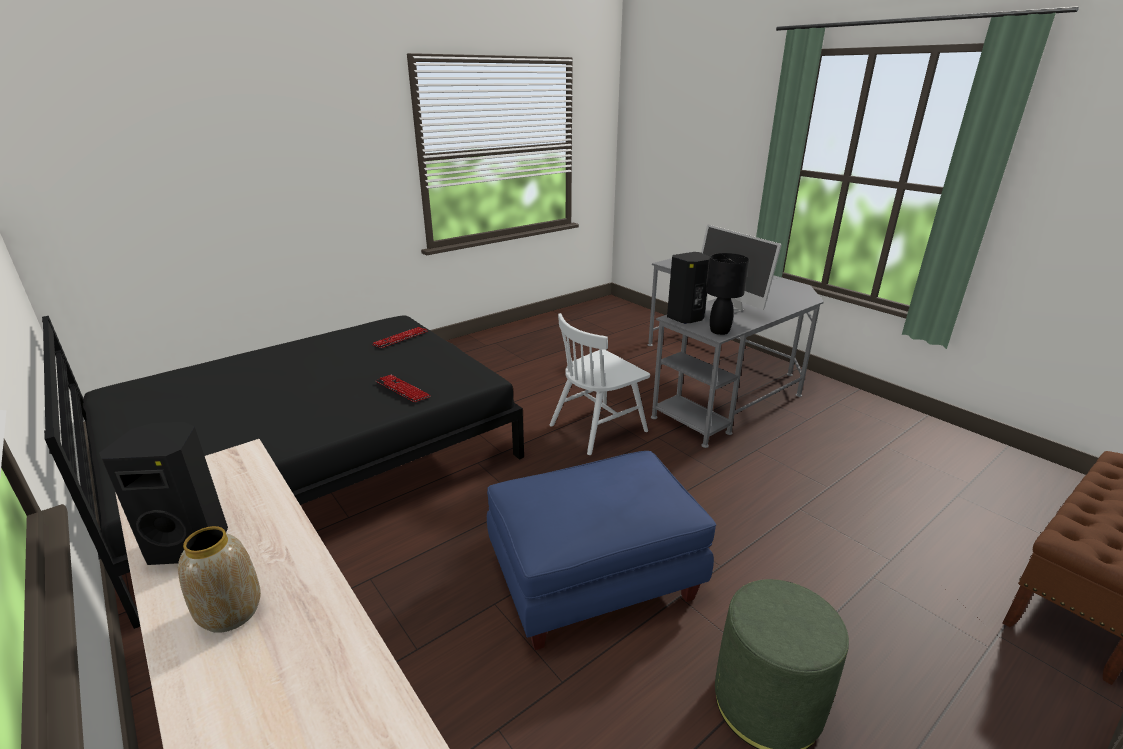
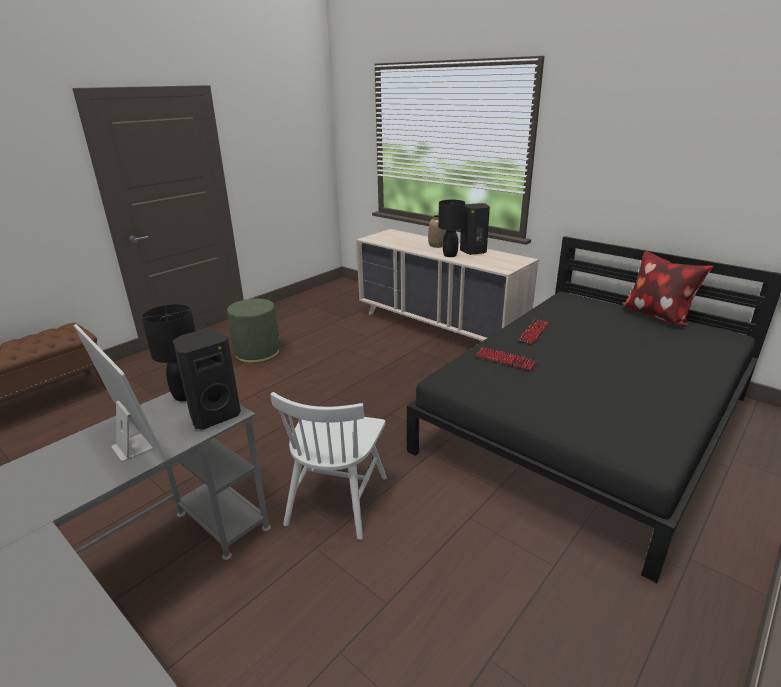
camera: 170 degrees right, 0 degrees up
keyboard [372,327,428,348] -> keyboard moved to [518,320,549,345]
blue ottoman [487,451,716,650] -> none
white chair [550,313,650,455] -> white chair turned 150 degrees clockwise [270,392,387,540]
none -> black table lamp [438,200,465,257]
none -> pillow [622,249,713,327]

